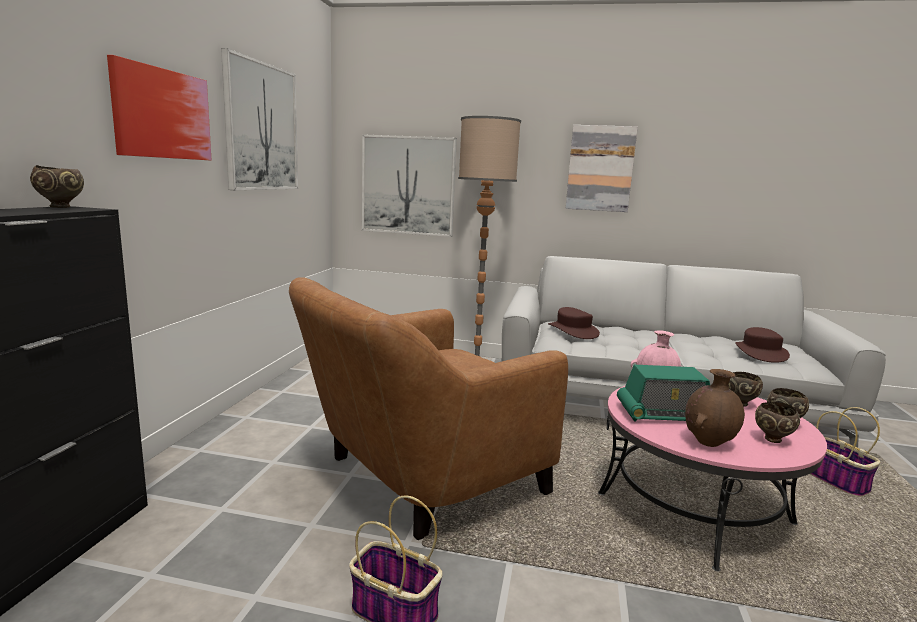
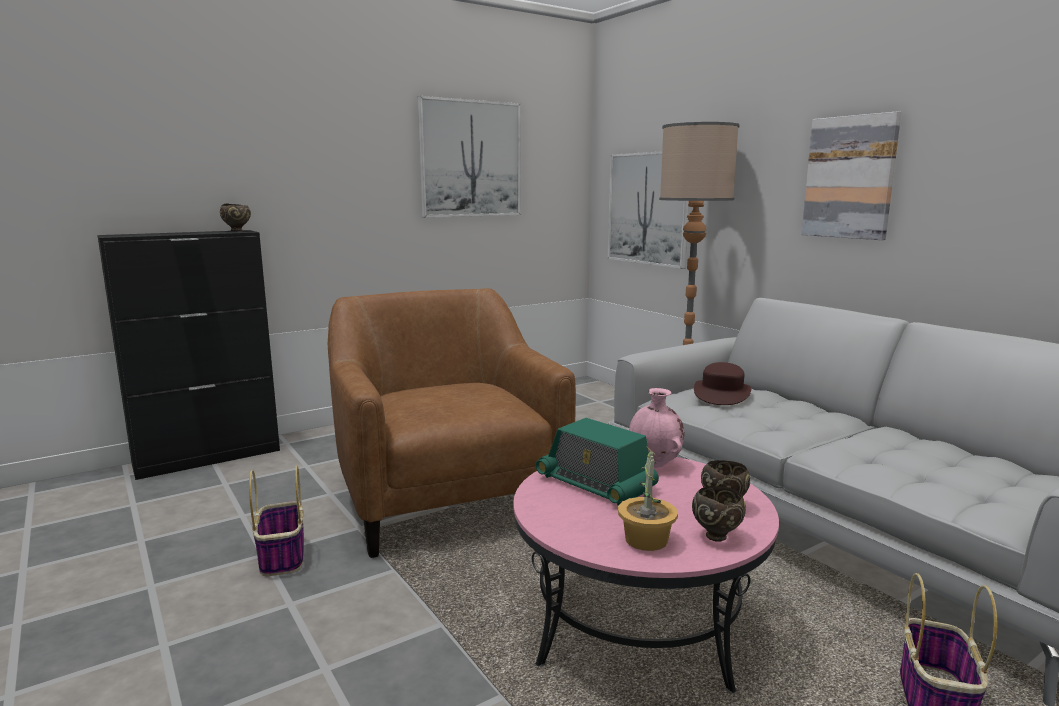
camera: 45 degrees right, 0 degrees up
picture [107,55,211,160] -> none
brown armchair [289,277,568,540] -> brown armchair turned 60 degrees clockwise [328,288,576,558]
brown vase [685,369,745,447] -> none
brown hat [735,327,790,363] -> none
brown bowl [755,402,800,443] -> potted plant [618,446,678,551]

